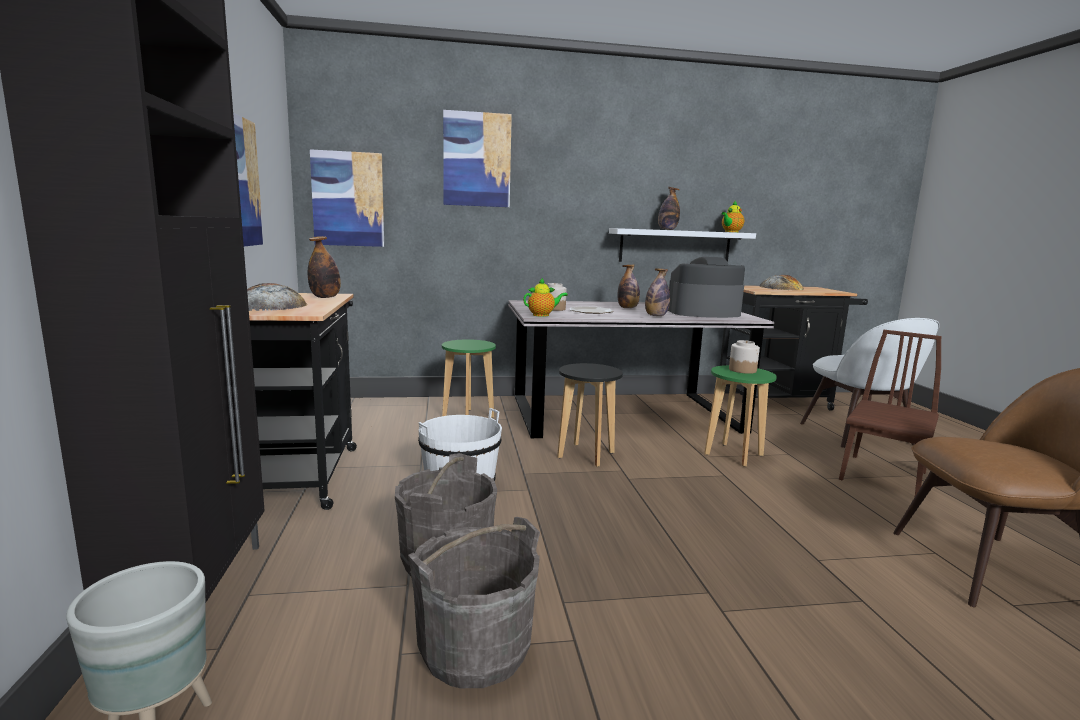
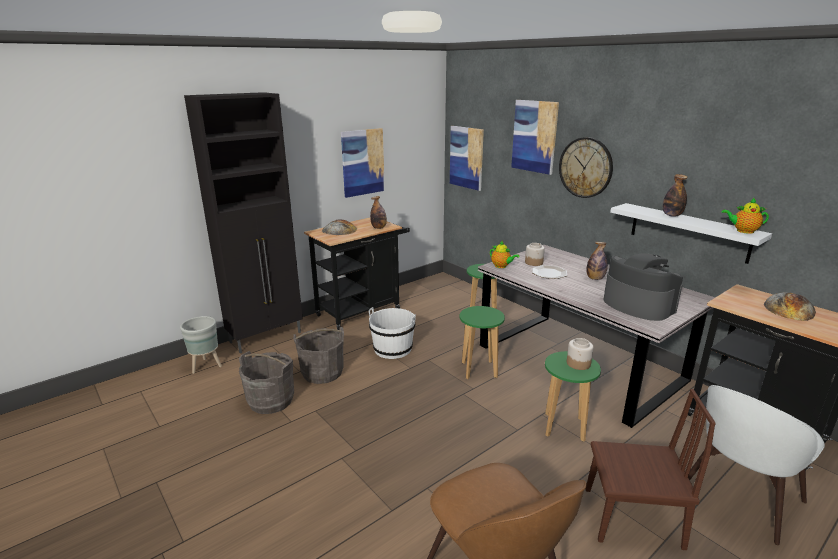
camera: 60 degrees right, 10 degrees up
black stool [557,363,623,467] -> green stool [460,306,505,379]
bottle [645,268,670,316] -> none
none -> wall clock [559,137,613,198]

